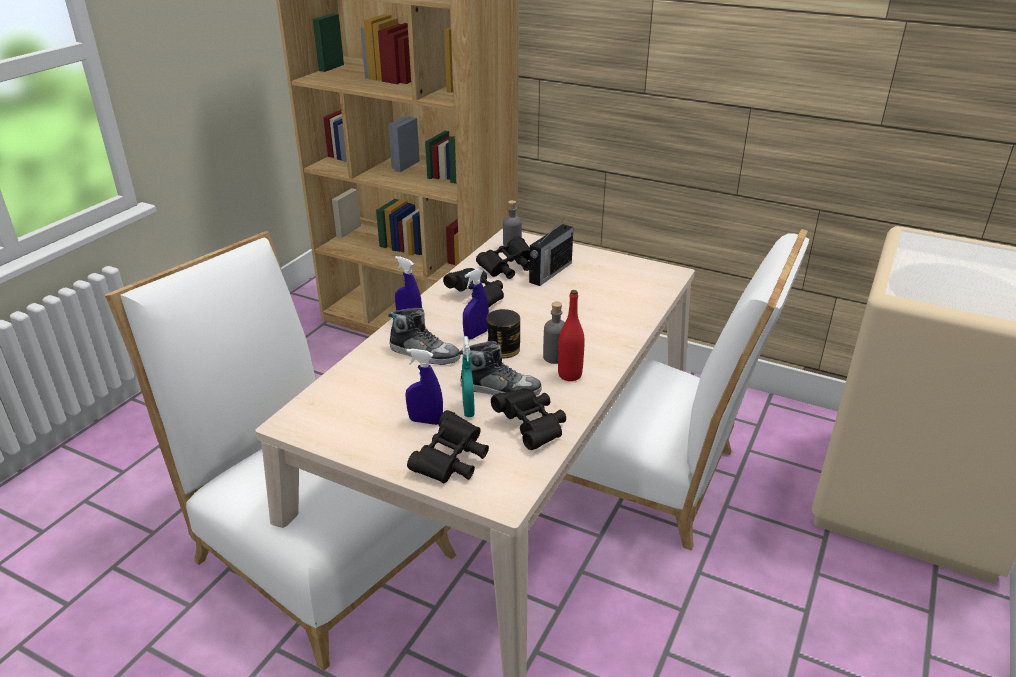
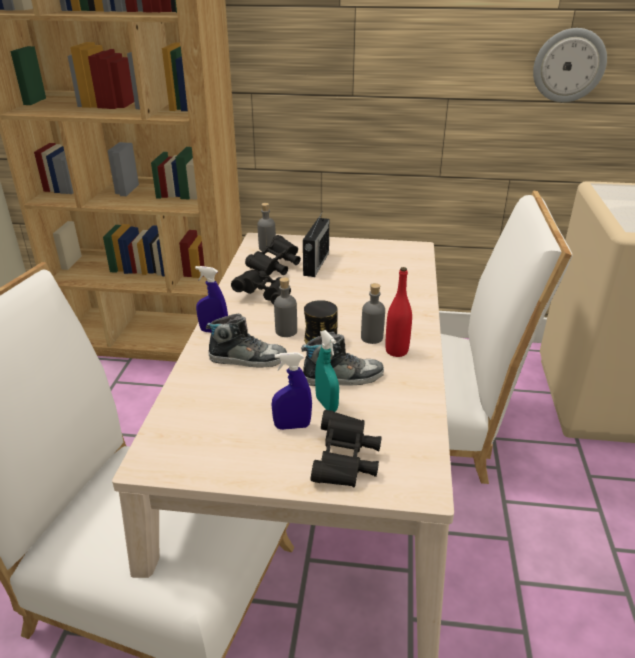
camera: 20 degrees left, 0 degrees up
blue spray bottle [463,269,489,340] -> grey bottle [274,277,297,337]
black binoculars [491,388,566,450] -> none
none -> wall clock [533,28,607,102]

